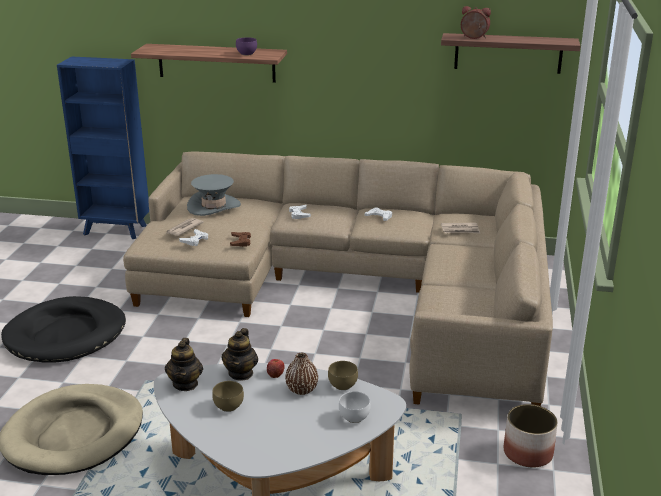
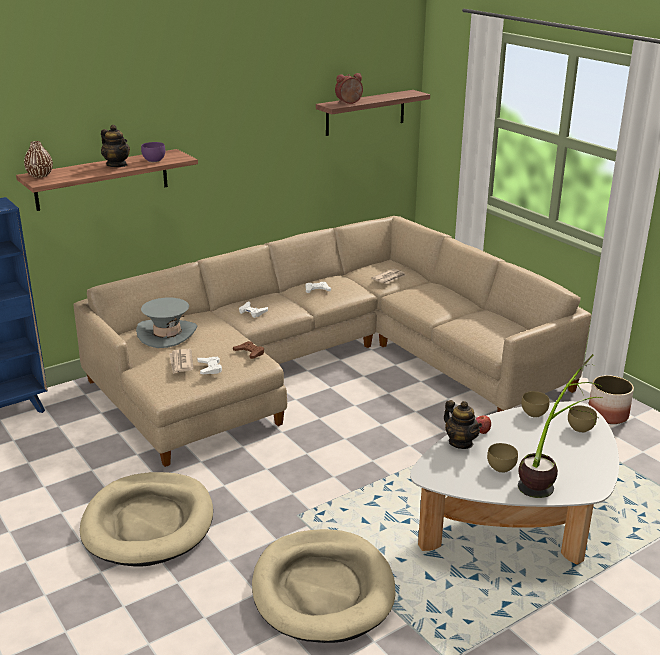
camera: 45 degrees left, 0 degrees up
black dog bed [1,296,126,363] -> beige dog bed [80,472,213,566]
teapot [165,338,203,391] -> teapot moved to [101,125,130,167]
brown vase [285,353,318,395] -> brown vase moved to [24,141,53,178]
white bowl [339,391,371,423] -> brown bowl [568,405,597,433]
none -> potted plant [518,354,602,498]

